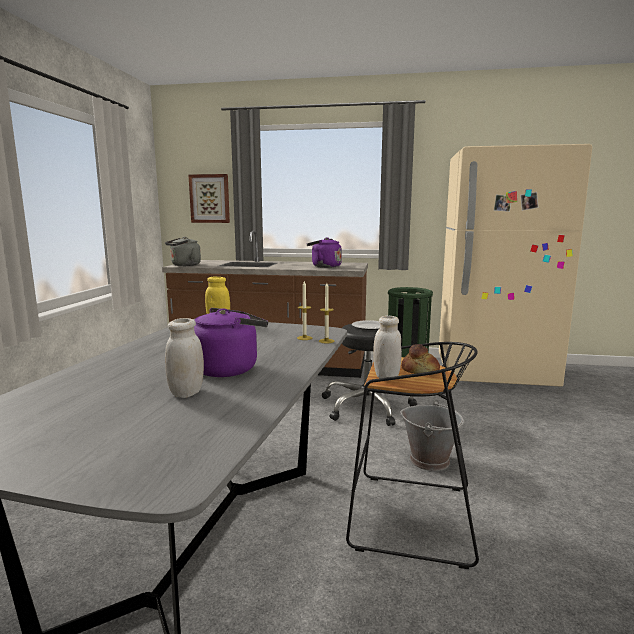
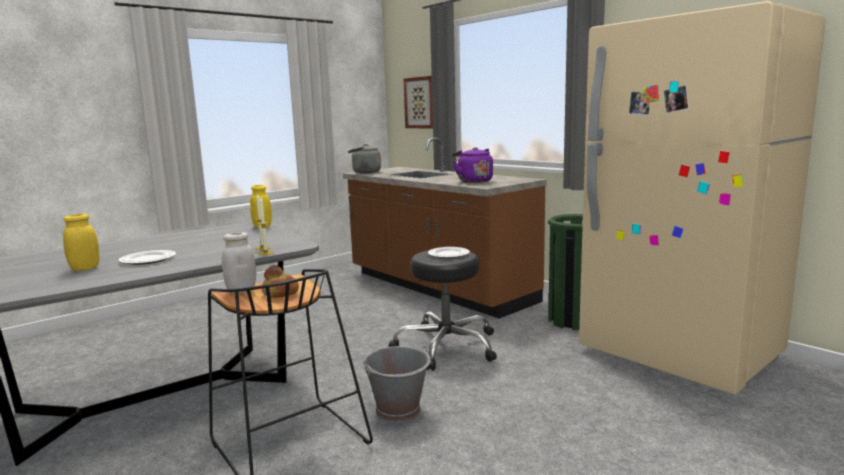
camera: 40 degrees right, 0 degrees up
white jar [165,318,204,398] -> yellow jar [63,214,99,271]
purple kettle [194,308,268,377] -> plate [118,250,176,265]

